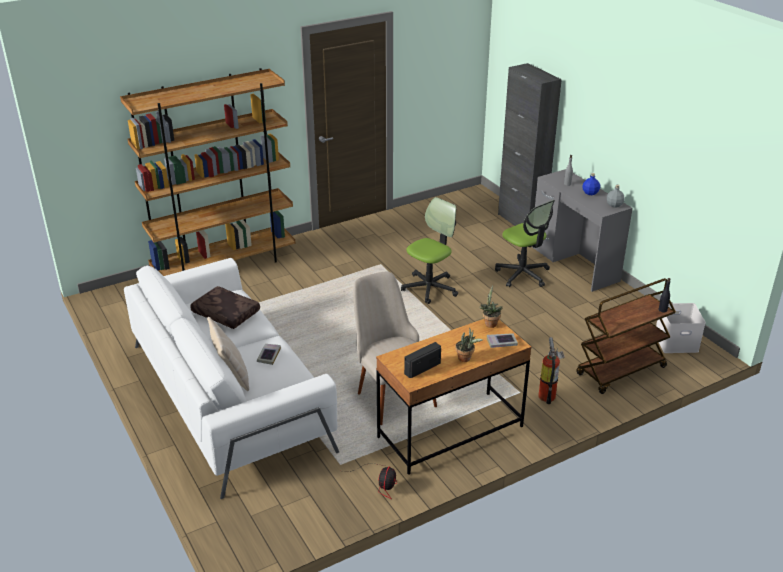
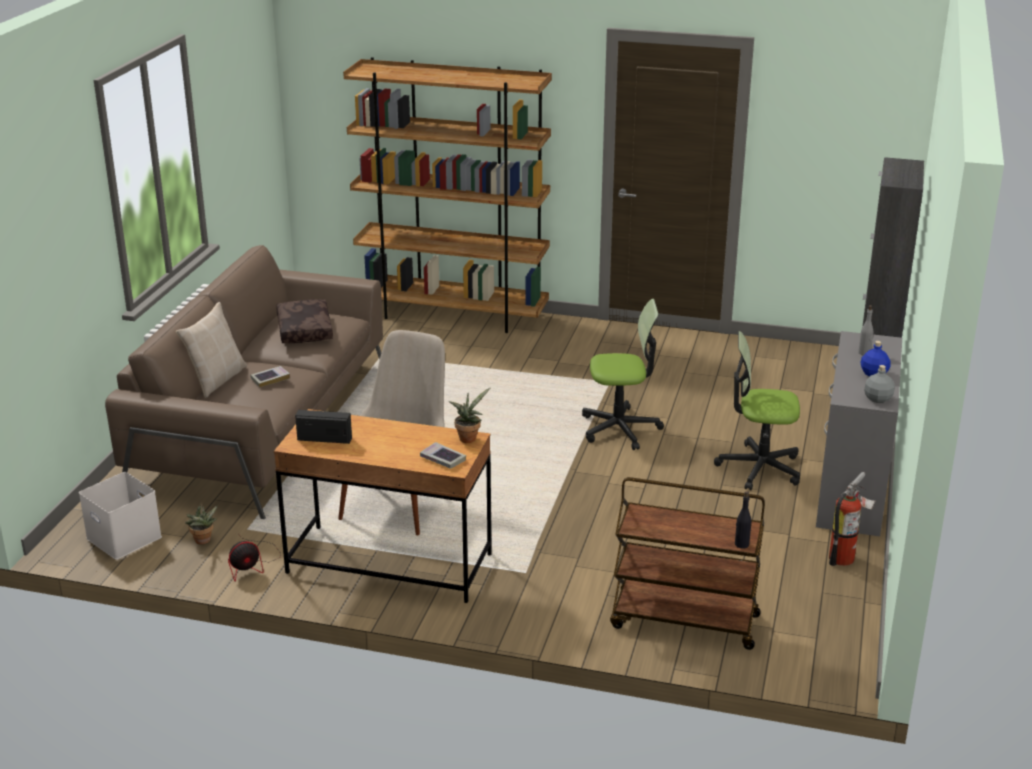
camera: 45 degrees right, 5 degrees down
white sofa [124,258,339,499] -> brown sofa [105,245,383,519]
potted plant [455,327,483,362] -> potted plant moved to [185,506,218,545]
office chair [495,200,555,287] -> office chair turned 90 degrees clockwise [714,331,800,490]
fire extinguisher [538,337,565,404] -> fire extinguisher moved to [829,472,876,566]
white storage box [656,303,706,353] -> white storage box moved to [79,472,162,560]

